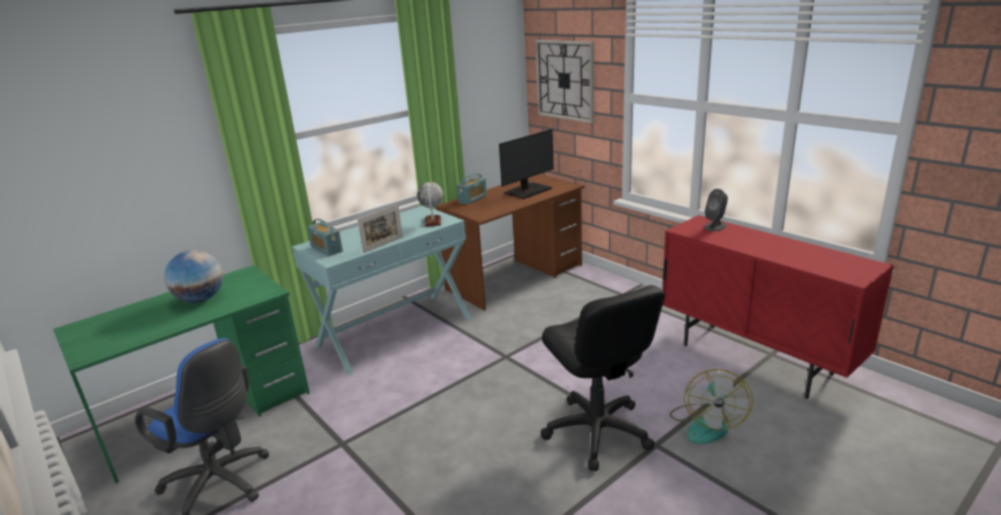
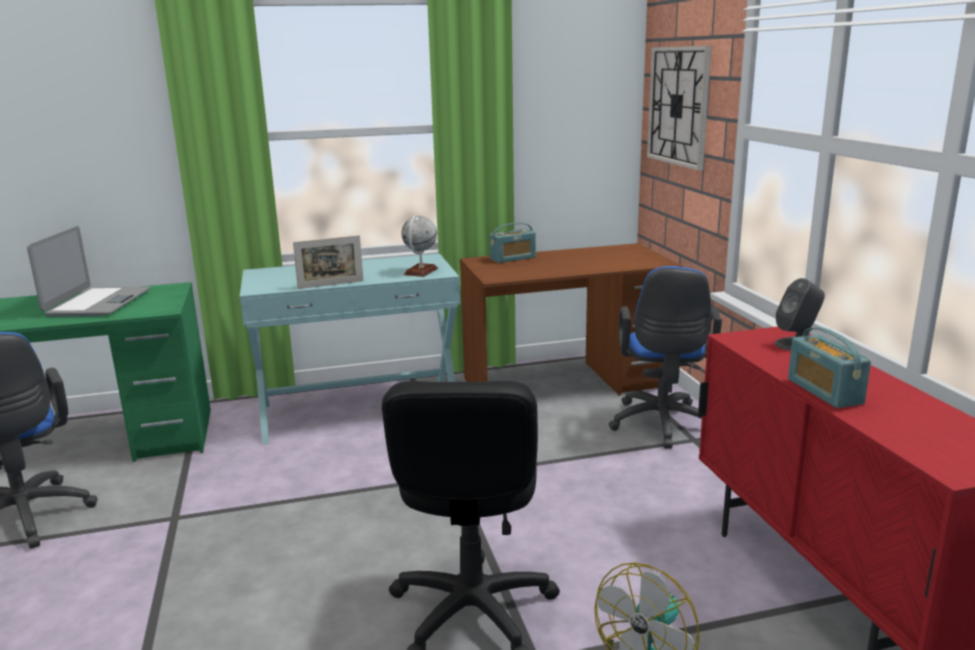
camera: 25 degrees right, 5 degrees down
globe [164,250,223,303] -> laptop [27,226,150,317]
radio [307,219,343,256] -> radio moved to [788,327,871,408]
monitor [499,129,554,199] -> none
none -> blue office chair [609,266,722,449]

